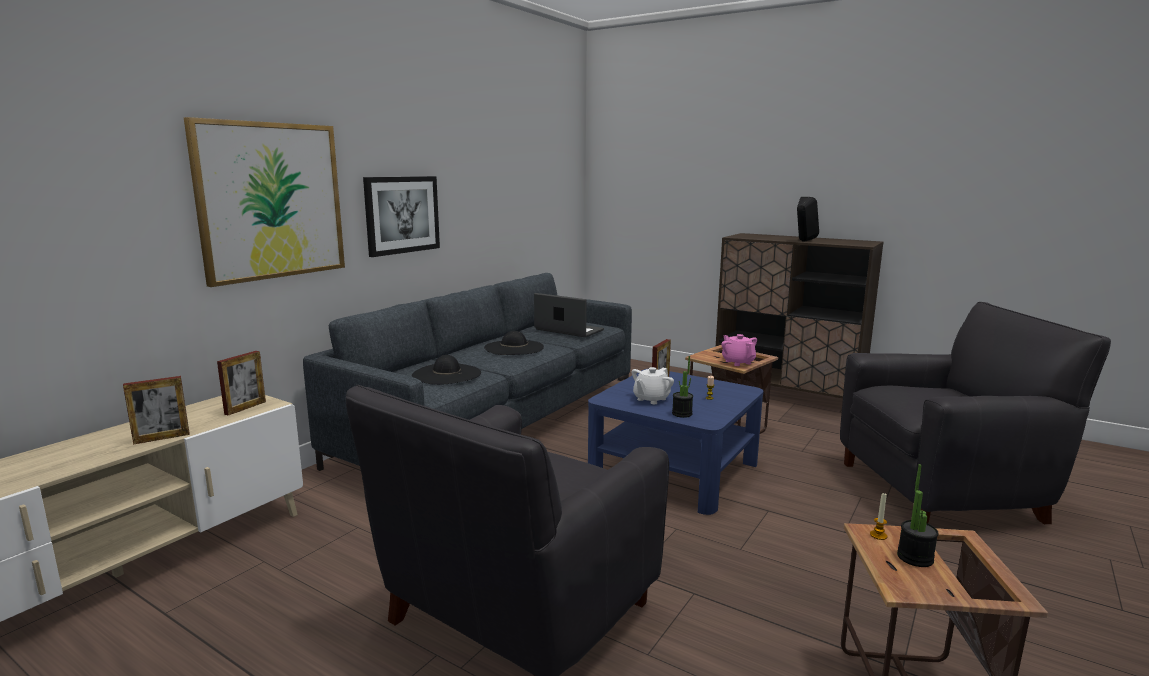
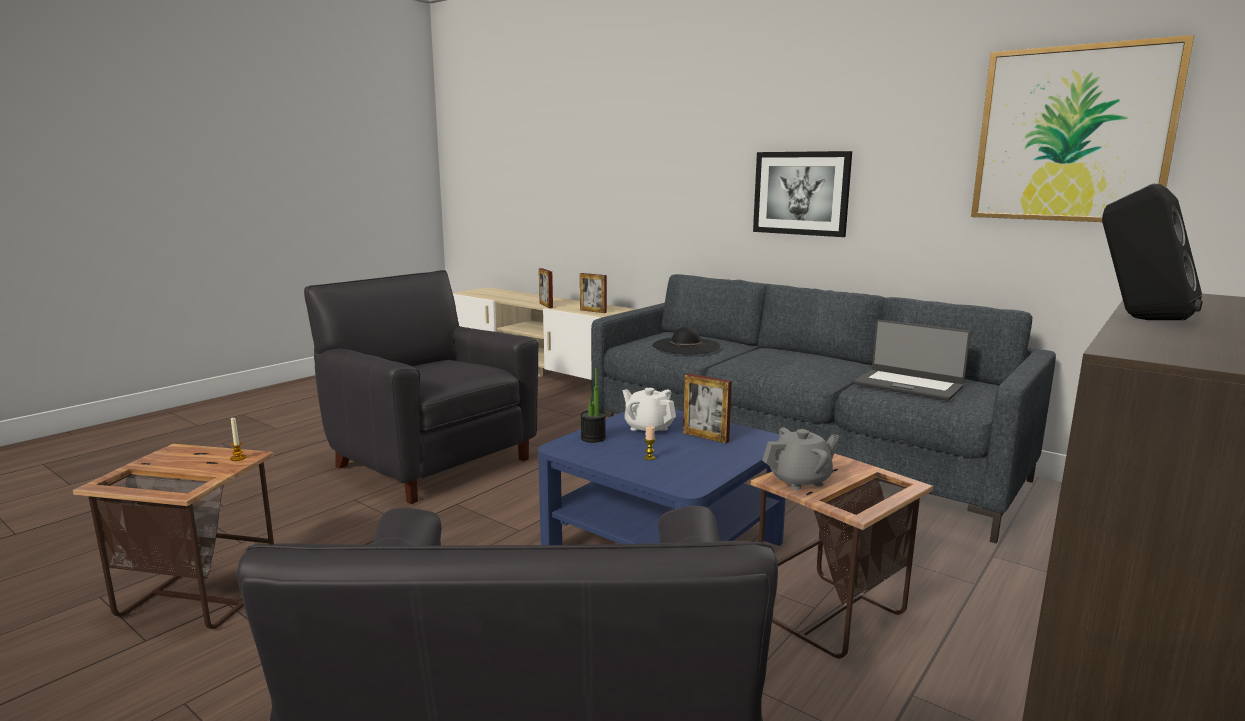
camera: 95 degrees right, 0 degrees up
picture [184,117,345,287] -> picture moved to [971,35,1194,222]
black hat [484,331,544,355] -> none
laptop [534,293,604,338] -> laptop turned 90 degrees clockwise [854,320,971,401]
pink teapot [721,334,757,366] -> grey teapot [762,427,840,490]
potted plant [897,464,939,567] -> none

